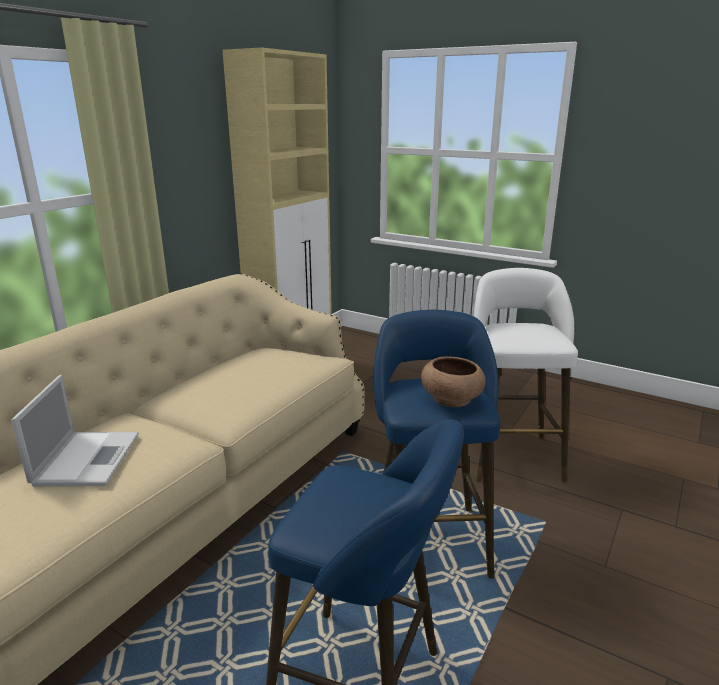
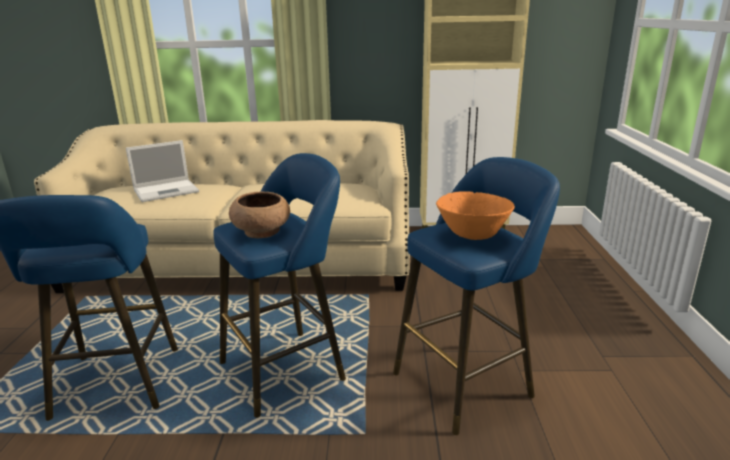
camera: 60 degrees right, 0 degrees up
white stool [474,268,578,483] -> blue stool [393,157,560,435]
none -> orange bowl [436,191,515,240]

